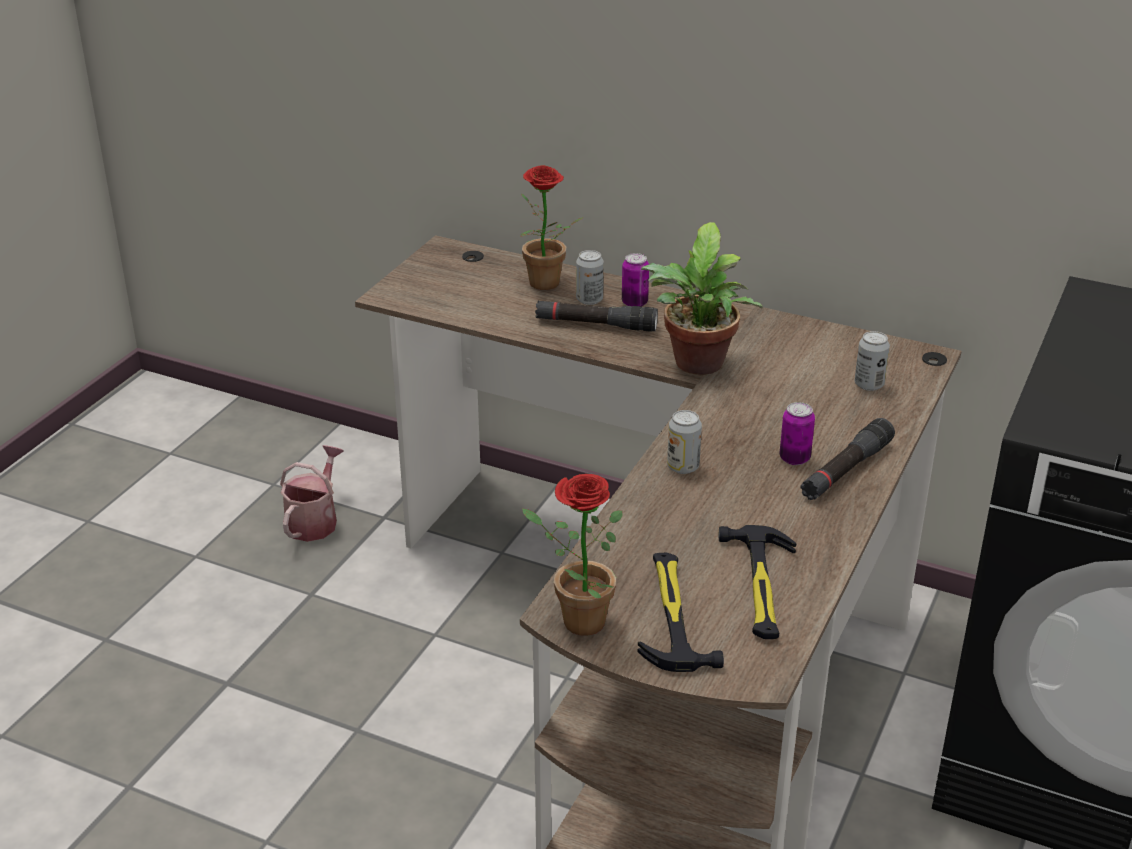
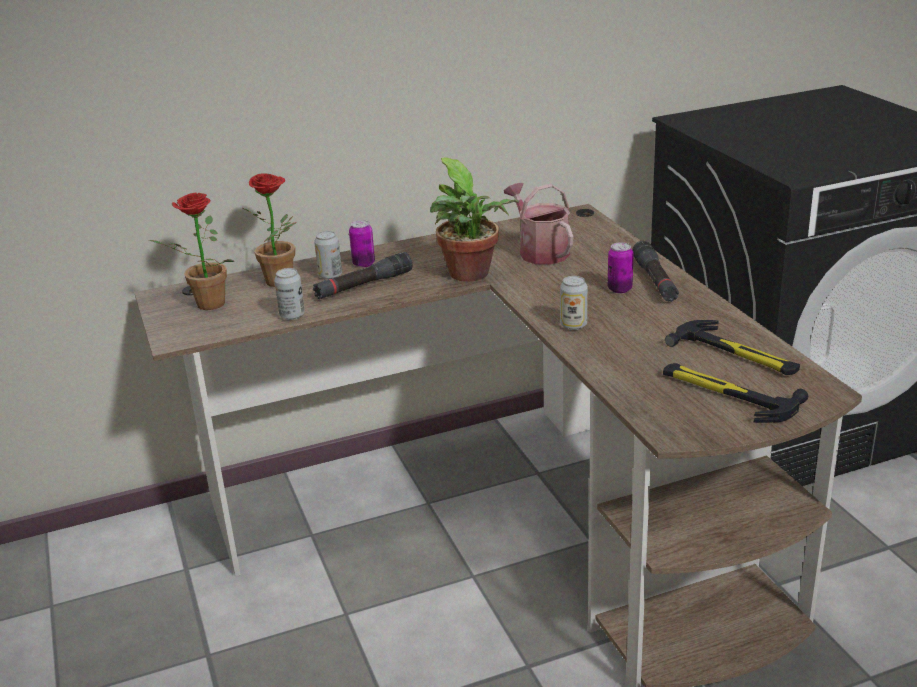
camera: 45 degrees left, 5 degrees down
watering can [280,445,344,542] -> watering can moved to [504,183,573,265]
potted plant [522,474,623,636] -> potted plant moved to [150,193,234,310]
can [855,331,890,391] -> can moved to [274,268,305,320]

